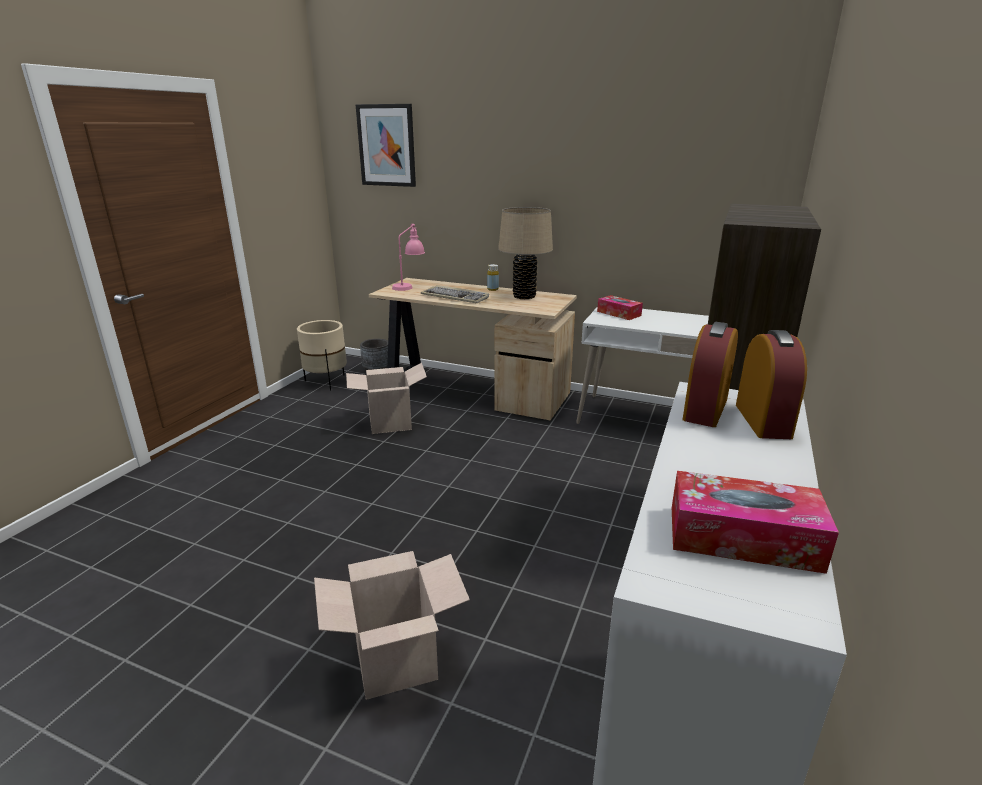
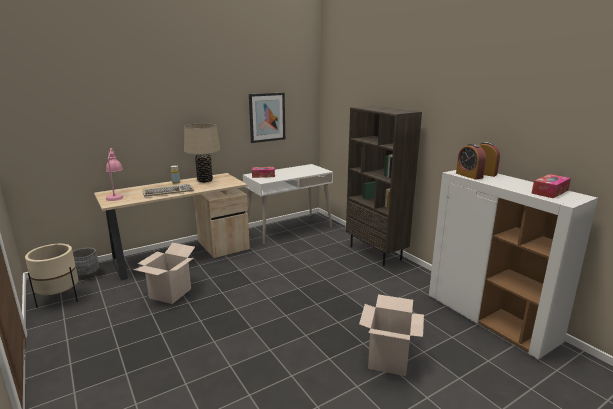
camera: 55 degrees left, 5 degrees down
picture [356,104,416,187] -> picture moved to [249,92,285,143]

